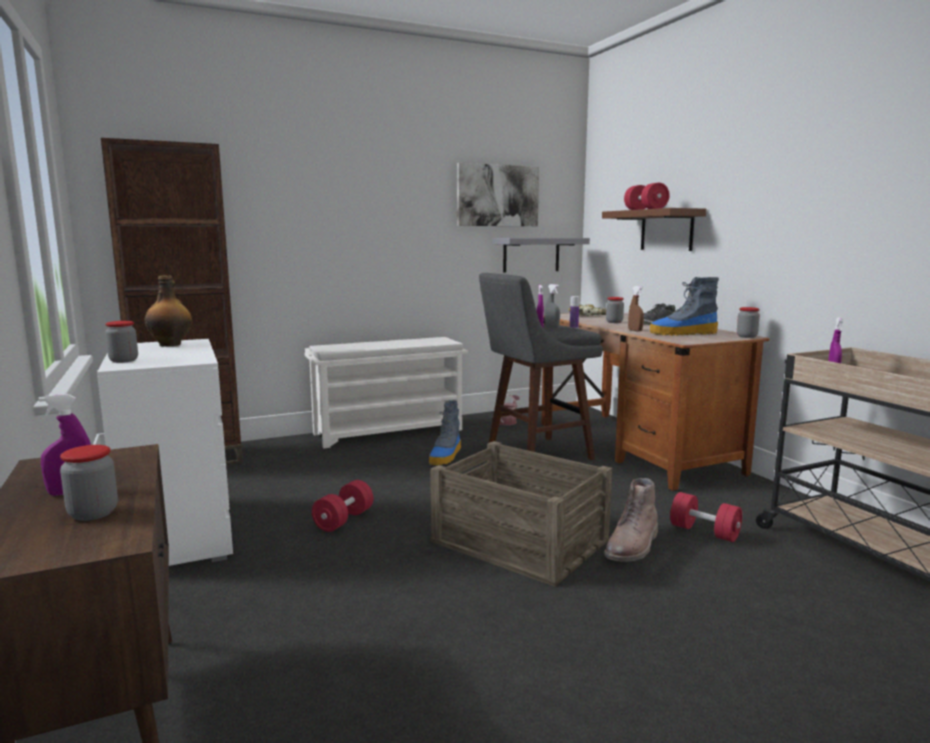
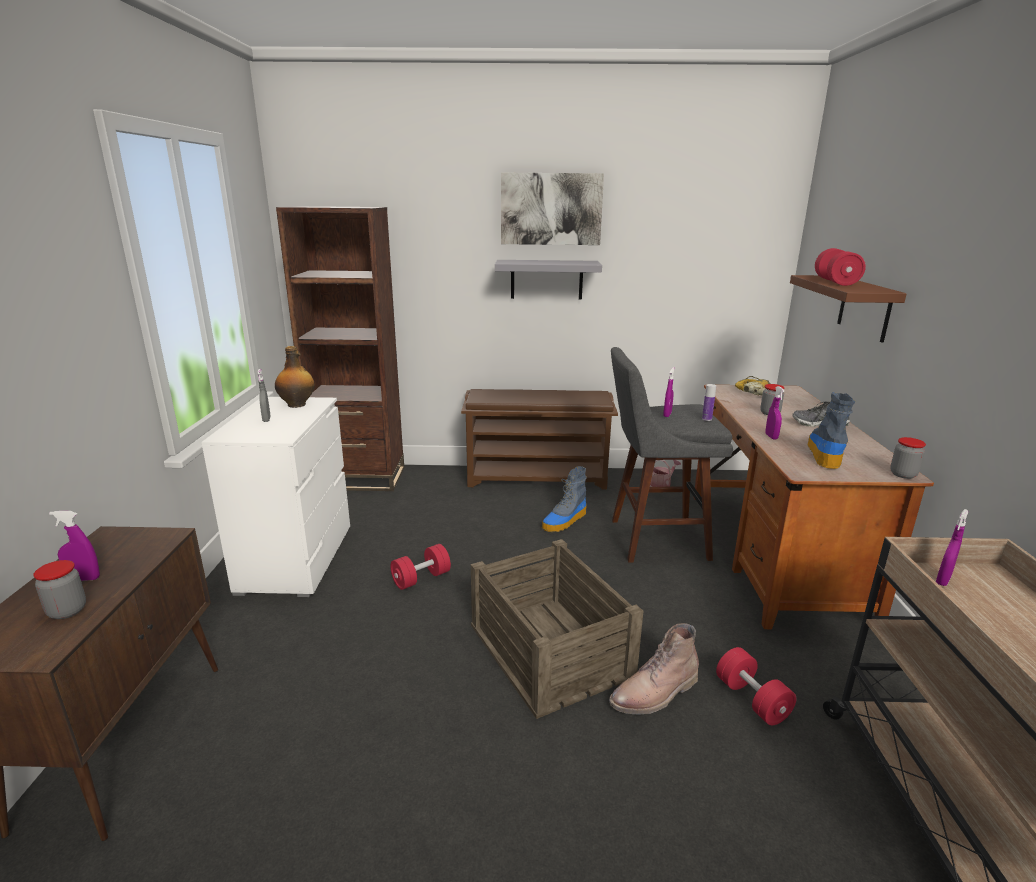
camera: 25 degrees right, 10 degrees up
jar [105,321,138,363] -> none
white shoe rack [305,337,468,448] -> brown shoe rack [461,389,618,489]
picture [457,163,539,226] -> picture moved to [501,173,604,245]
grey shelf [492,238,590,273] -> grey shelf moved to [495,260,602,299]
grey spray bottle [544,284,560,328] -> grey spray bottle moved to [257,369,271,422]
brown spray bottle [628,286,644,331] -> purple spray bottle [765,386,785,439]
boot [650,277,719,336] -> boot turned 90 degrees clockwise [807,392,855,469]

